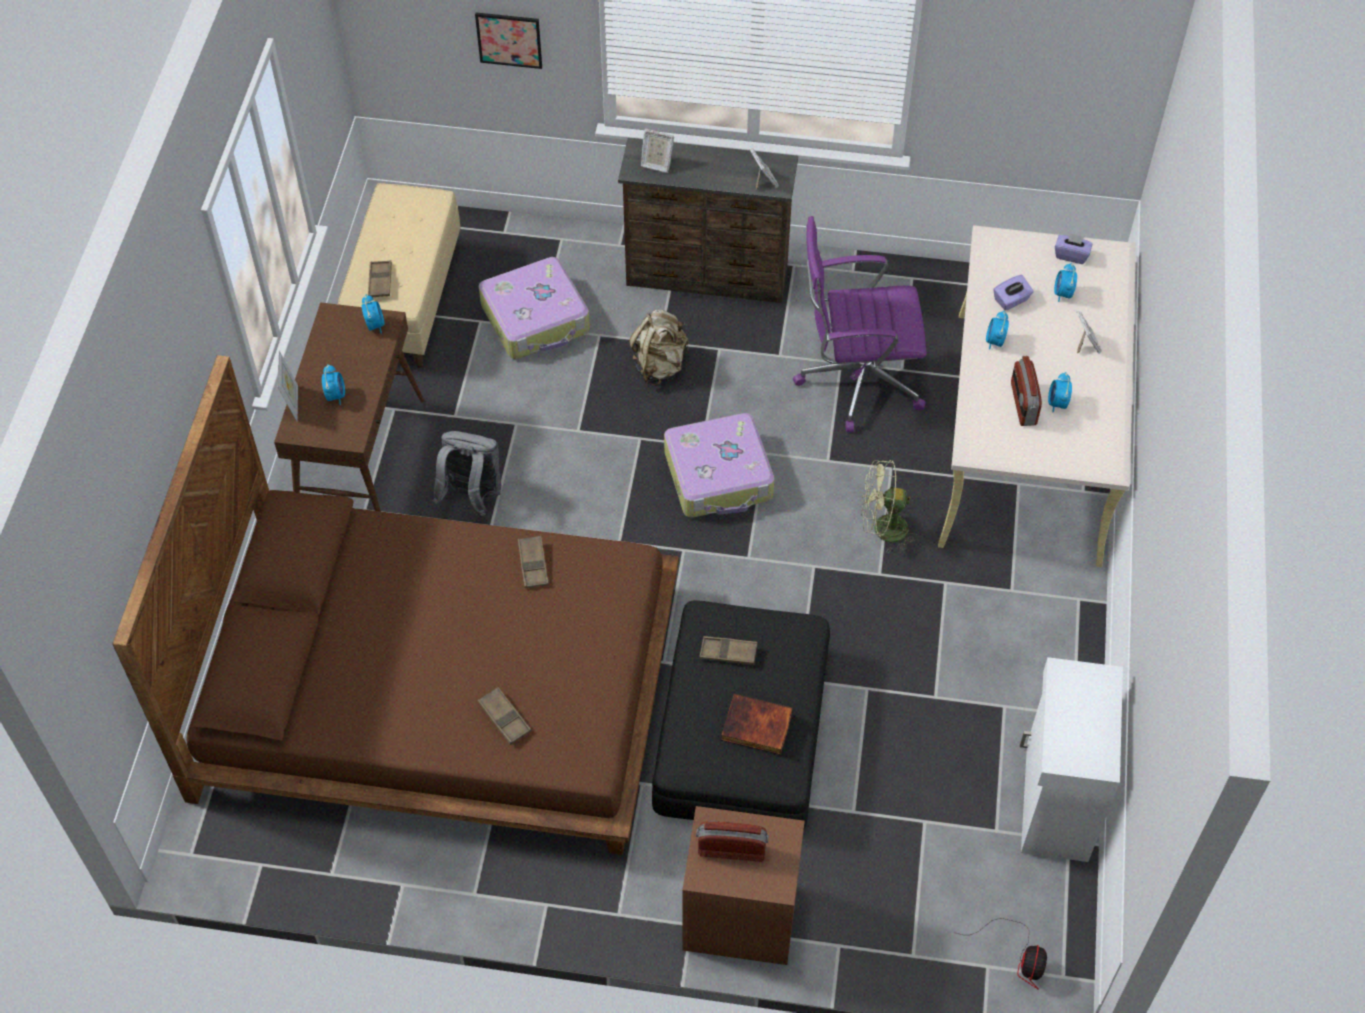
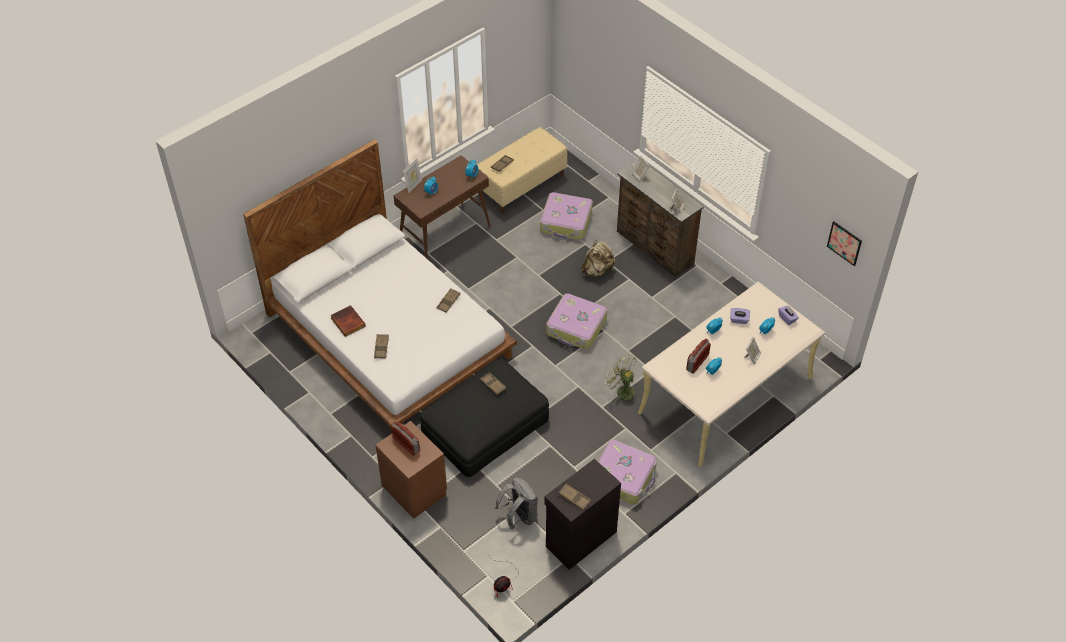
camera: 40 degrees right, 5 degrees down
brown bed [113,355,679,855] -> white bed [243,140,517,434]
grey backpack [433,431,501,516] -> grey backpack moved to [495,477,538,530]
picture [475,12,542,69] -> picture moved to [827,221,862,266]
book [721,694,793,755] -> book moved to [330,305,366,337]
purple office chair [793,216,926,433] -> none
white cabinet [1020,657,1123,862] -> black cabinet [544,459,621,570]
none -> brown tray [558,484,591,510]
none -> suitcase [598,440,657,505]

